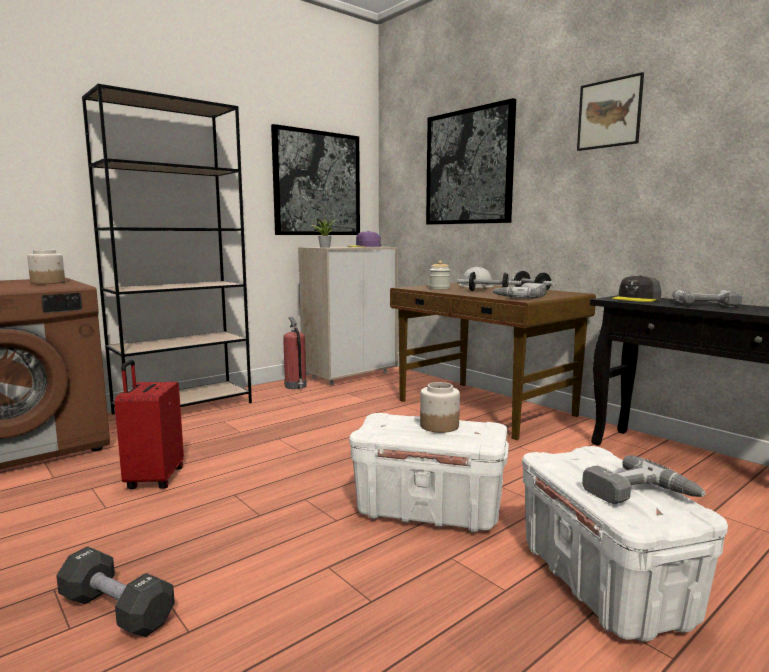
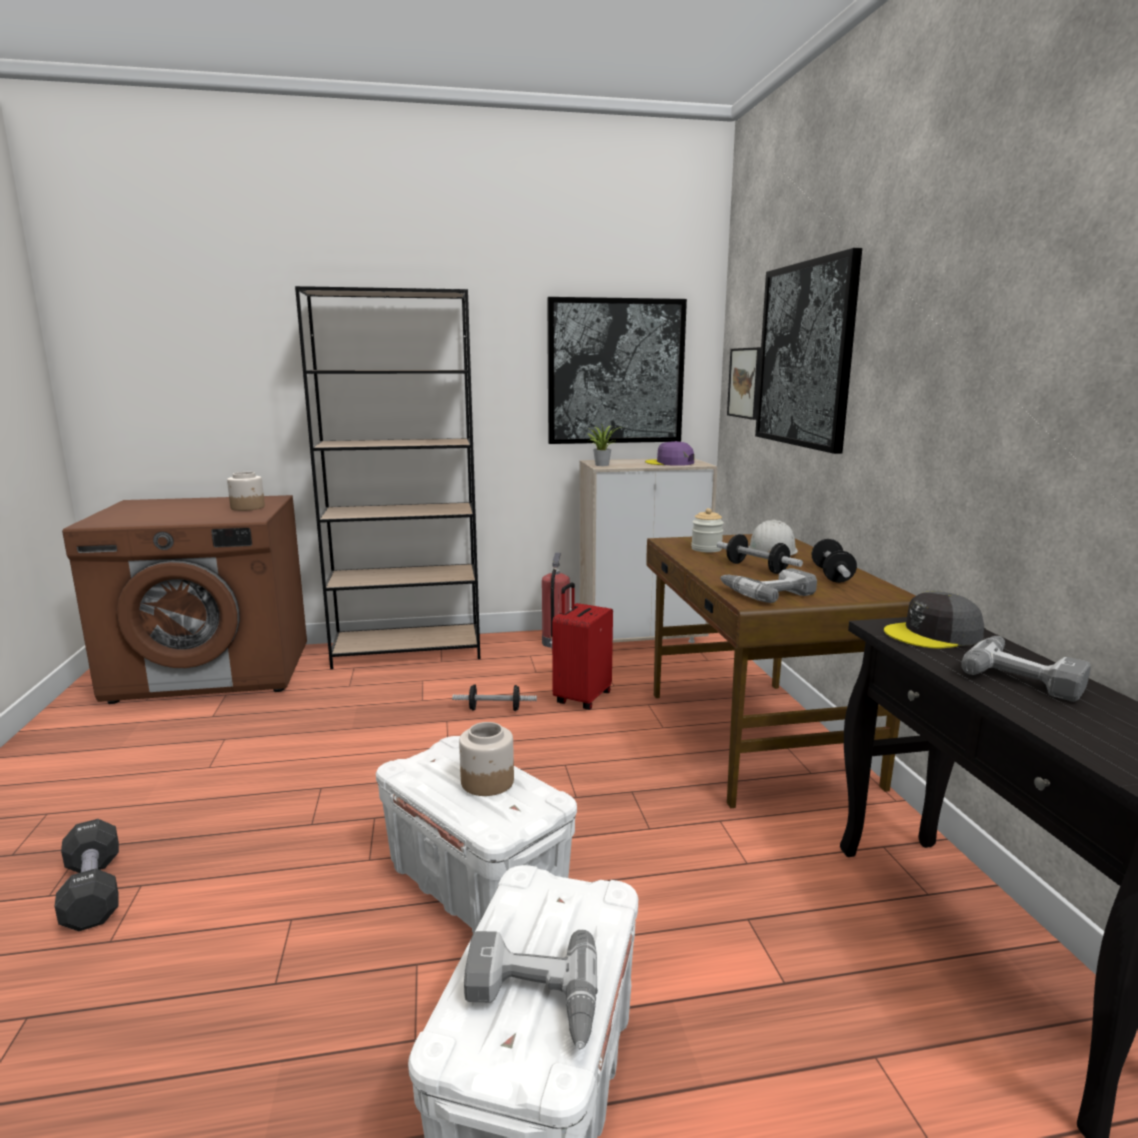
camera: 30 degrees right, 5 degrees up
red suitcase [115,360,184,489] -> red suitcase moved to [552,583,613,710]
picture [577,72,644,151] -> picture moved to [727,347,761,420]
none -> dumbbell [452,685,537,711]

